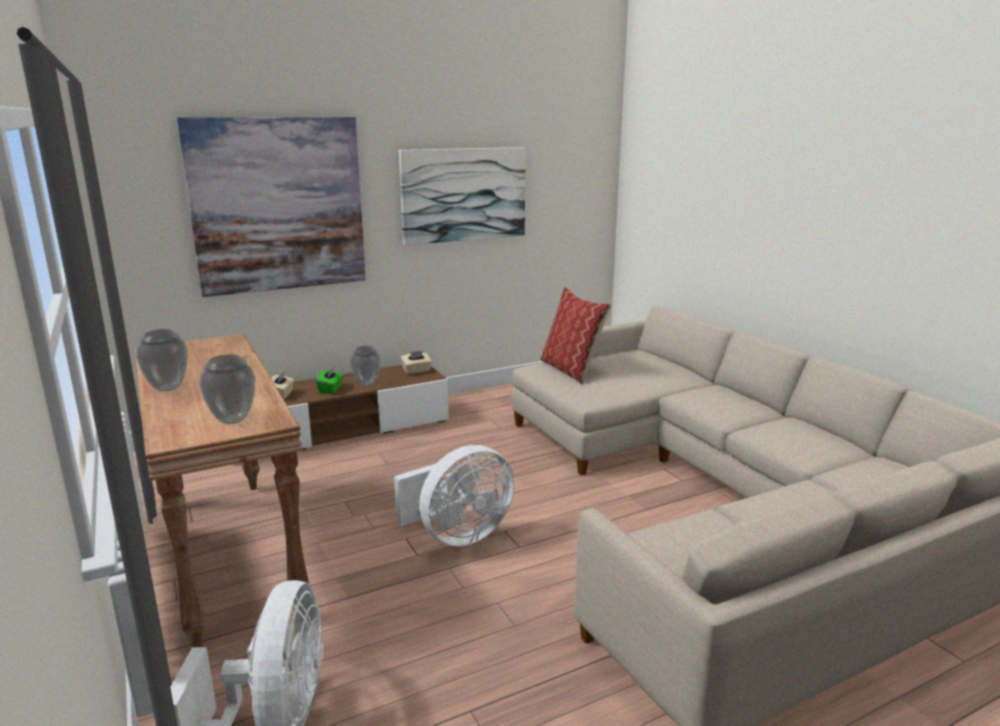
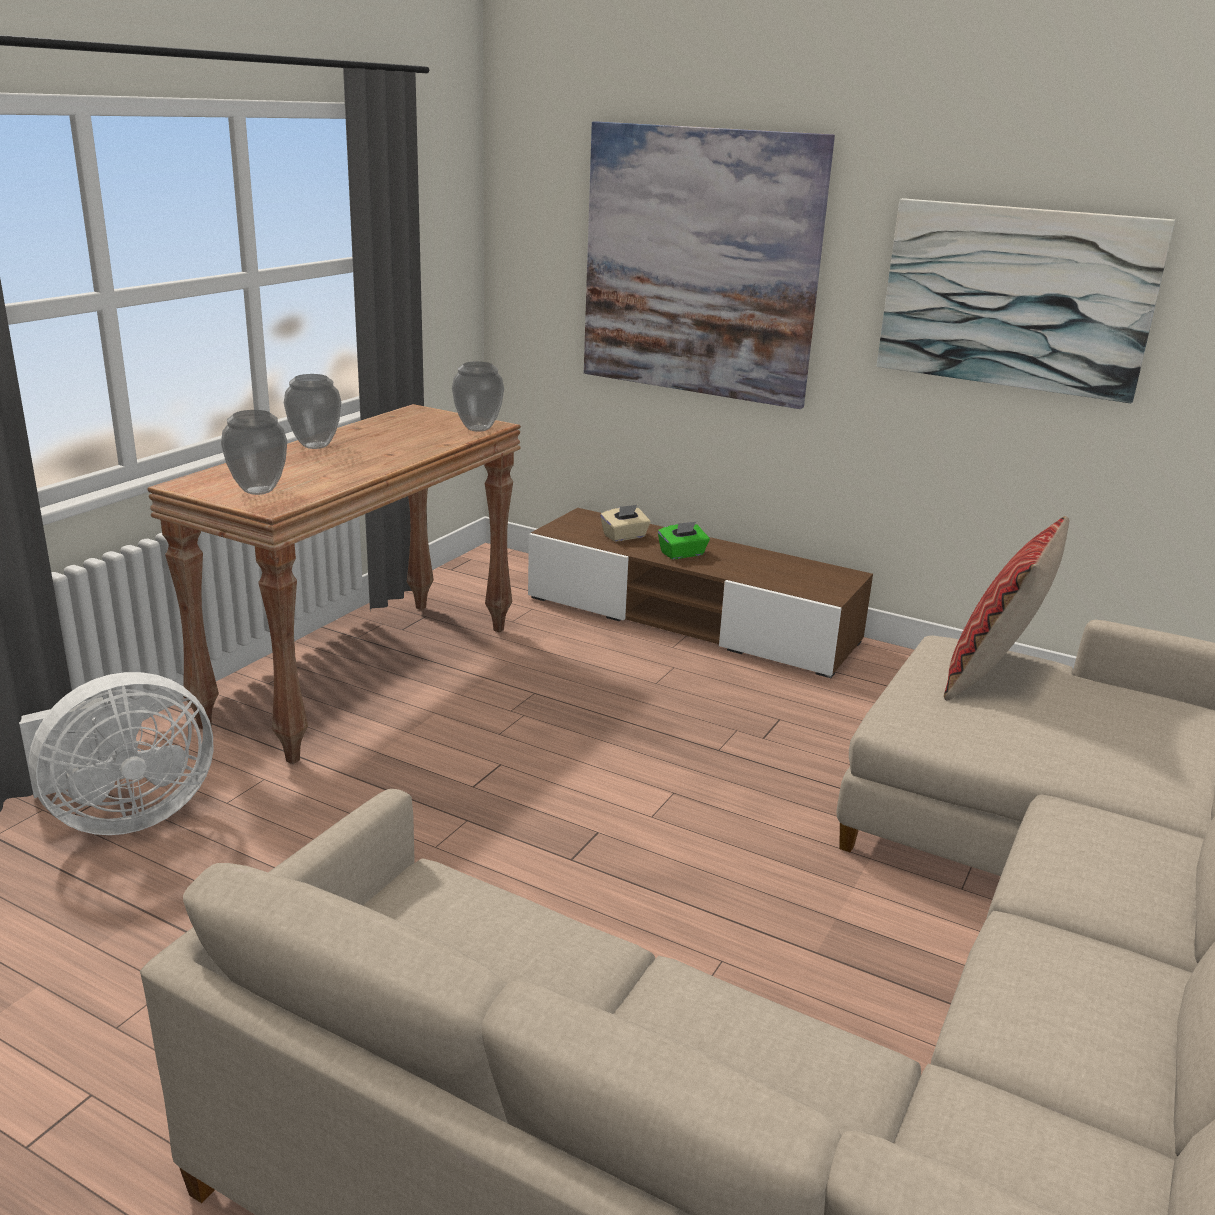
camera: 55 degrees right, 5 degrees up
vase [350,346,381,386] -> vase moved to [452,362,504,432]
white fan [394,445,514,546] -> none
beige tissue box [400,351,432,374] -> none

